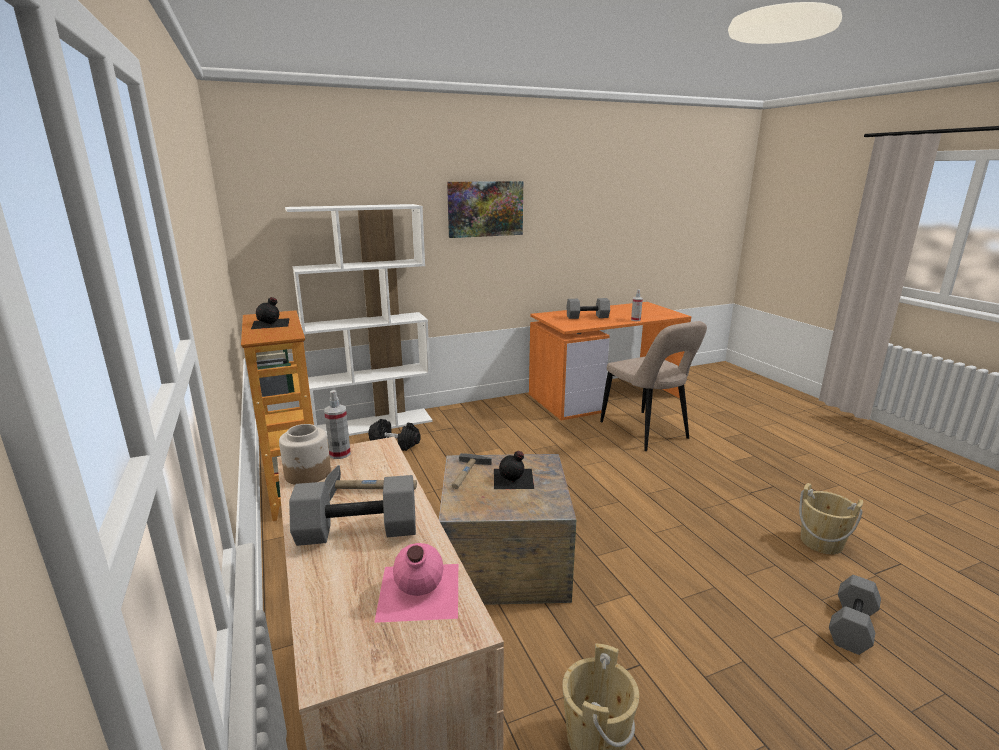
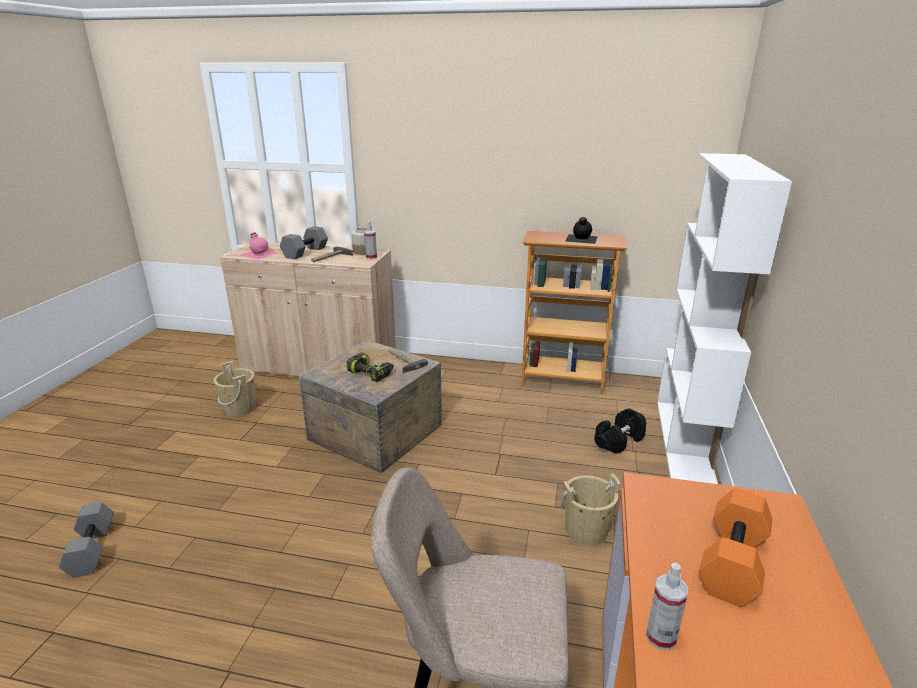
camera: 125 degrees right, 5 degrees up
picture [447,181,523,238] -> none
black bottle [494,451,534,489] -> power drill [347,353,394,382]
grey dumbbell [566,298,610,319] -> orange dumbbell [699,488,773,607]
beige bucket [799,483,863,554] -> beige bucket moved to [561,473,621,545]

